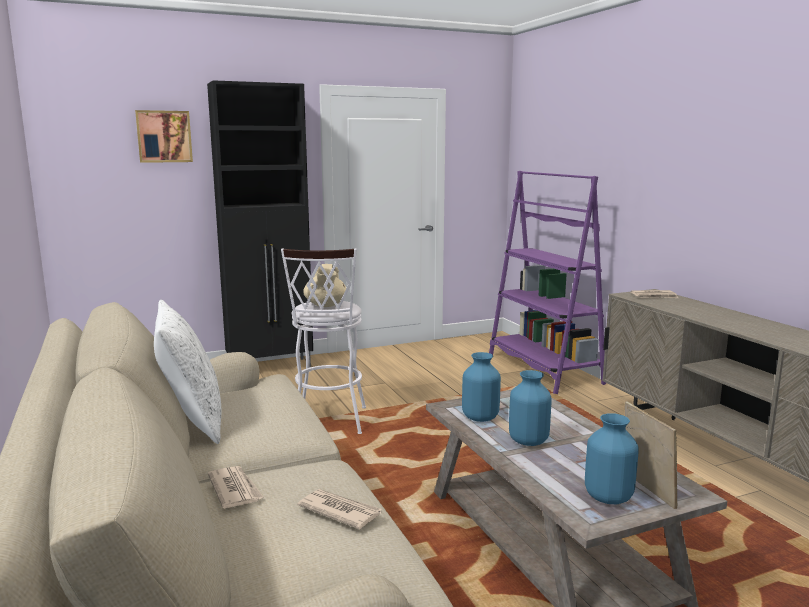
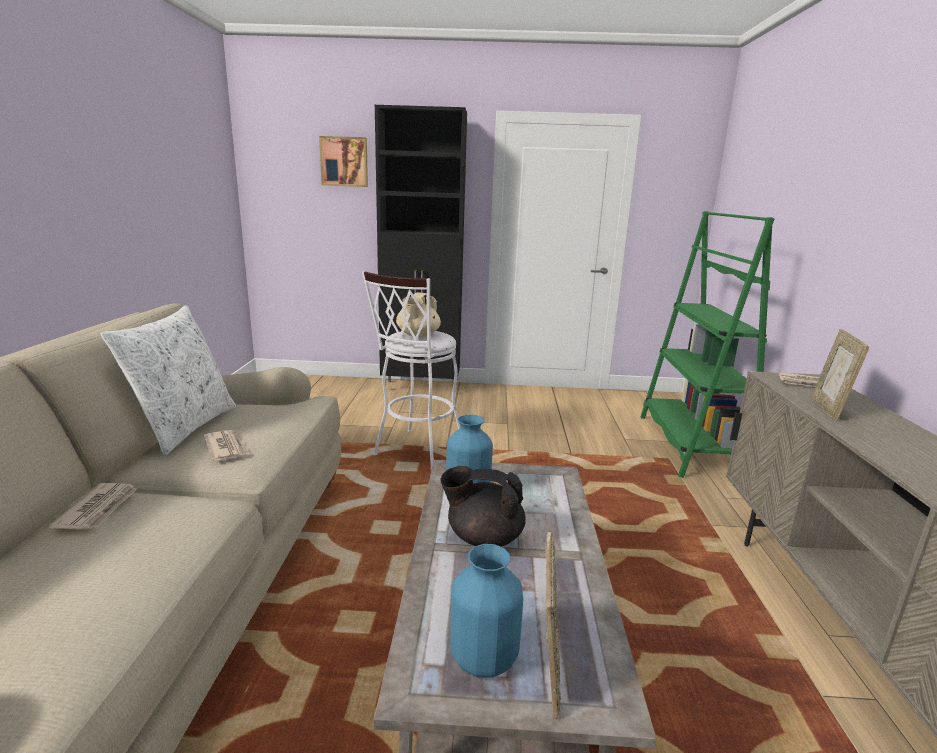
camera: 25 degrees right, 5 degrees up
newspaper [297,489,382,529] -> newspaper moved to [204,430,250,462]
purple bookcase [489,171,606,394] -> green bookcase [641,211,774,478]
blue vase [509,370,552,446] -> black teapot [440,466,526,547]
none -> picture frame [812,329,869,421]

